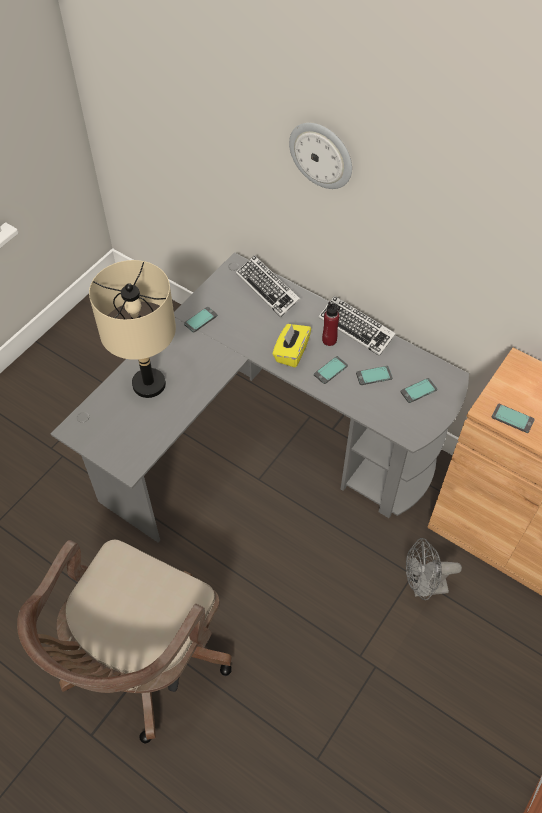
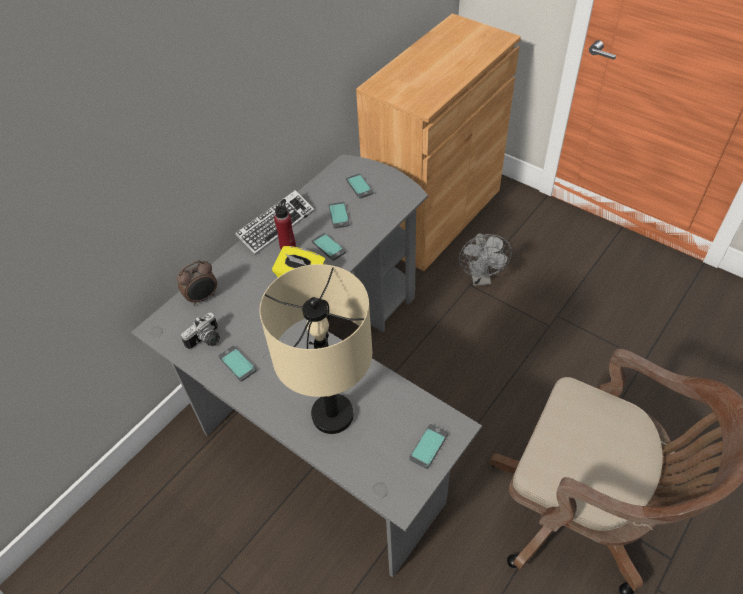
camera: 85 degrees left, 5 degrees down
keyboard [236,255,300,317] -> alarm clock [177,260,217,306]
wall clock [289,123,352,189] -> none
phone [492,404,535,433] -> phone moved to [409,424,448,469]
none -> camera [181,313,220,349]

